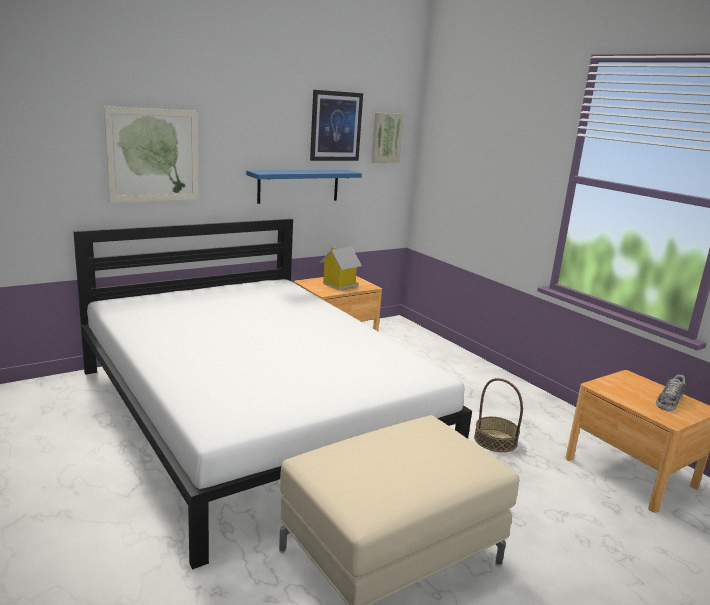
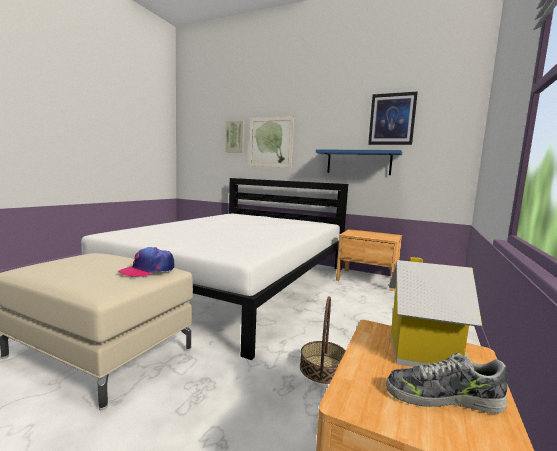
camera: 60 degrees right, 10 degrees down
toy house [320,246,362,290] -> toy house moved to [389,257,482,367]
picture [371,113,404,163] -> picture moved to [225,121,245,152]
none -> cap [118,247,174,277]

